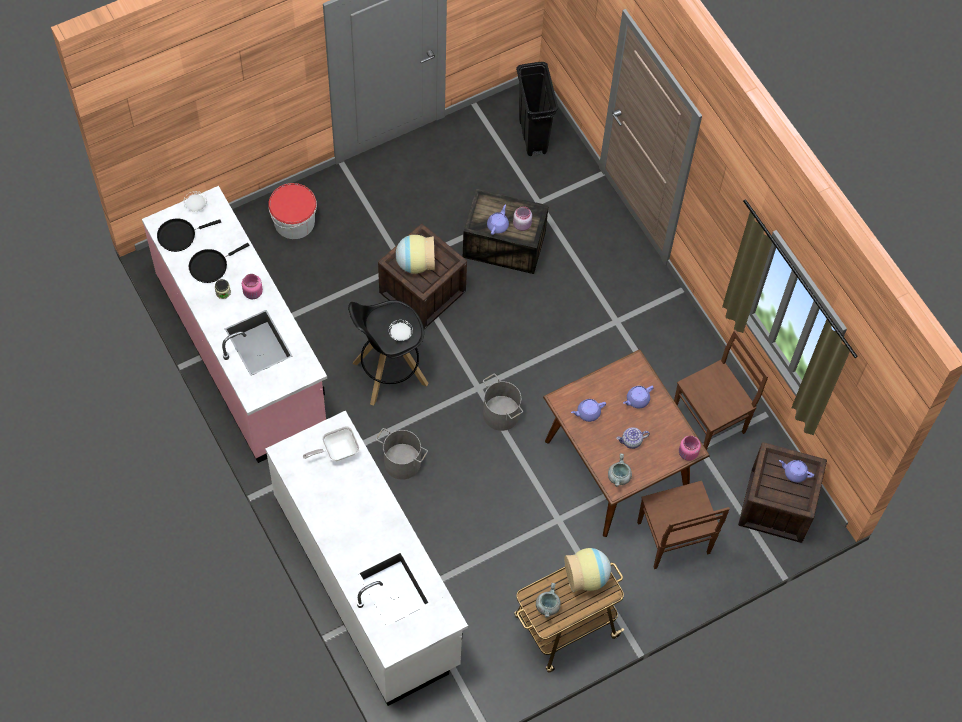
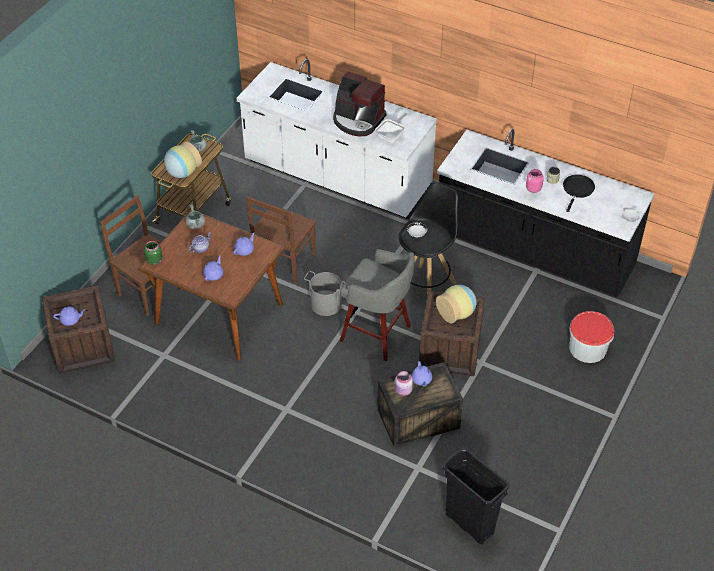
camera: 150 degrees right, 15 degrees down
pink counter [142,186,327,463] -> black counter [437,129,655,298]
black frying pan [157,218,221,252] -> none
grey bucket [376,428,428,480] -> none
brown chair [674,330,768,450] -> brown chair moved to [246,196,316,283]
pink jar [679,436,701,461] -> green jar [144,241,162,265]
none -> coffee machine [333,71,386,137]
none -> grey stool [340,249,415,361]

